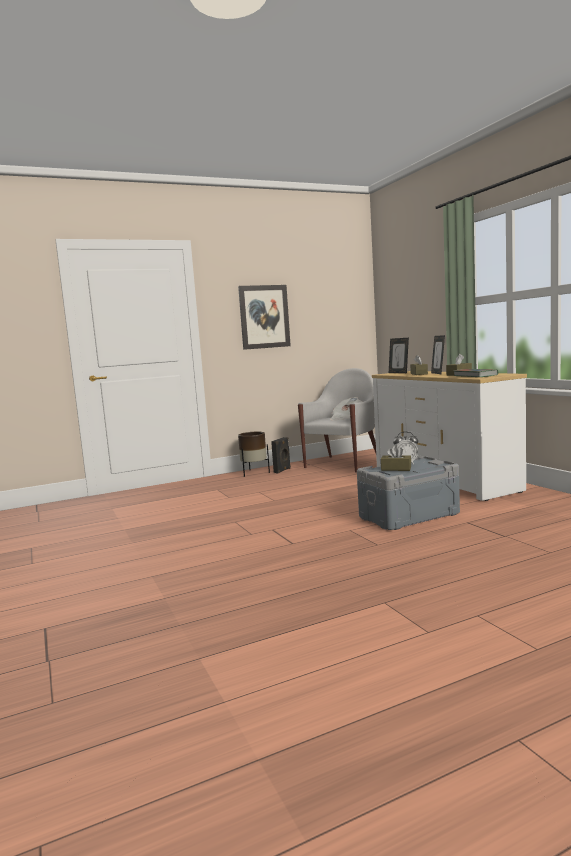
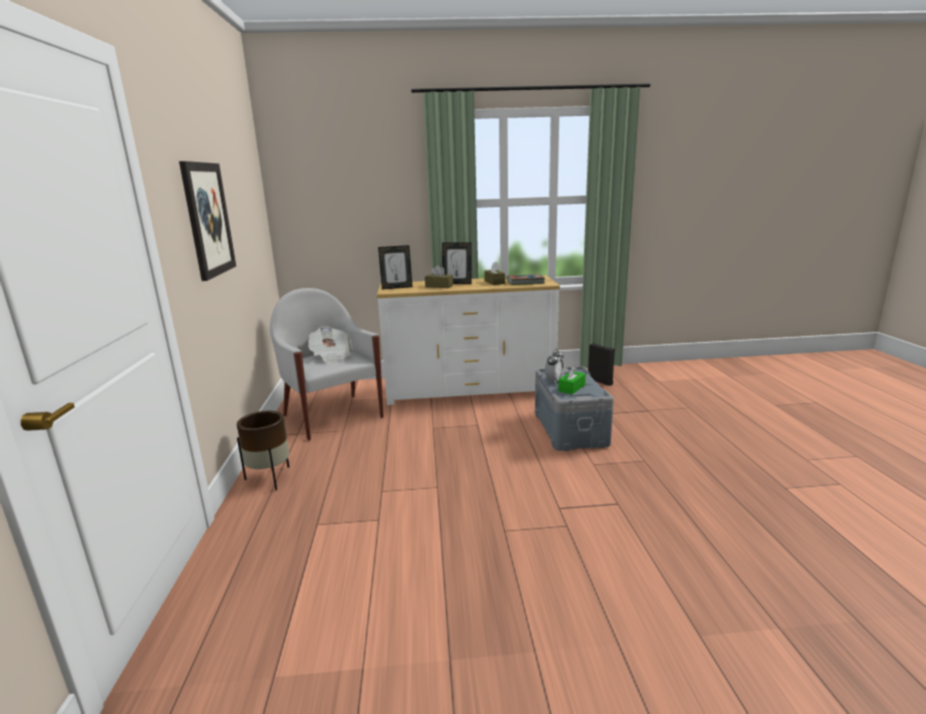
camera: 70 degrees left, 10 degrees up
black speaker [271,437,291,473] -> black speaker moved to [588,343,615,386]
brown tissue box [381,446,411,471] -> green tissue box [558,365,586,394]

